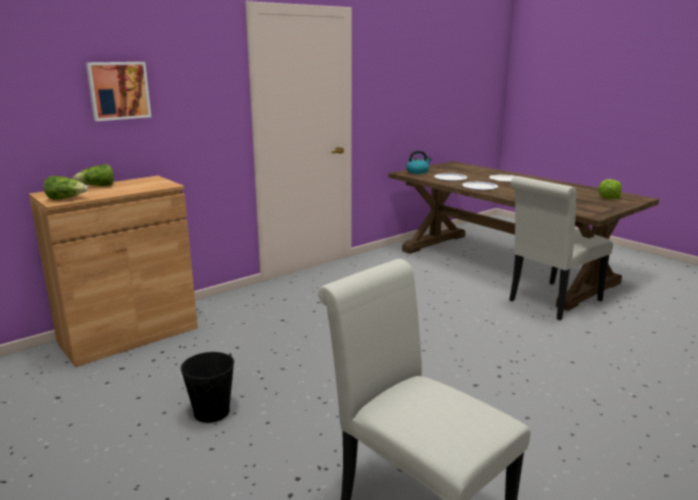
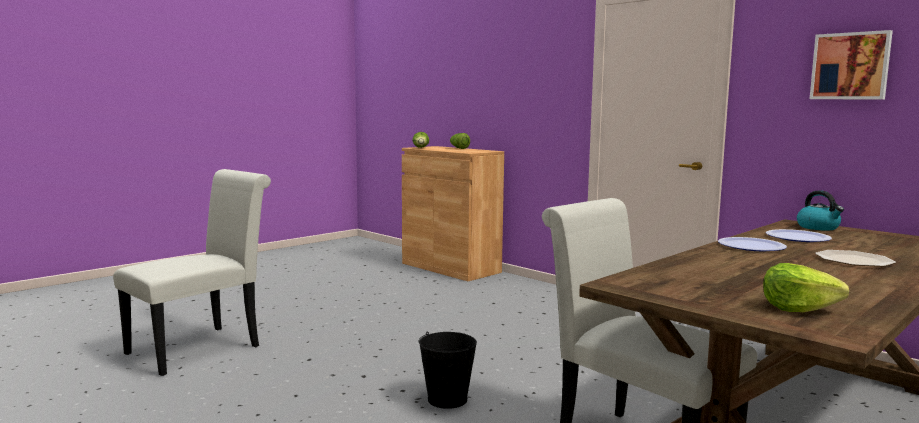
camera: 85 degrees right, 10 degrees down
picture [86,62,151,121] -> picture moved to [810,30,893,99]
black bucket [181,352,234,423] -> black bucket moved to [419,332,477,409]

